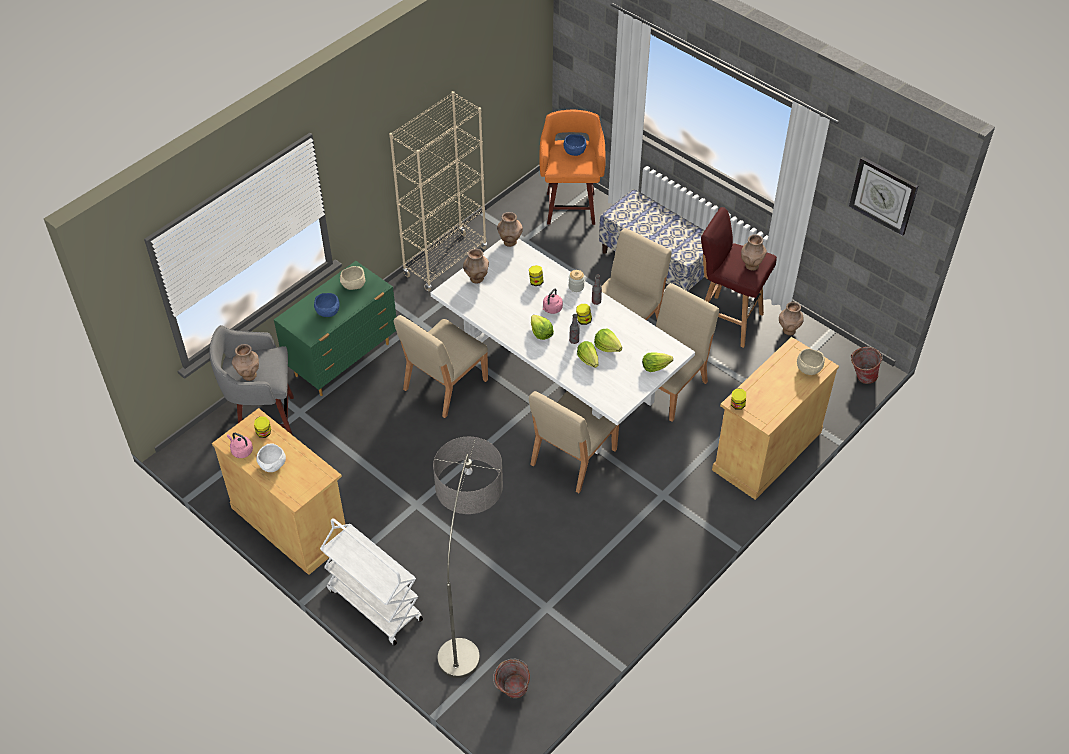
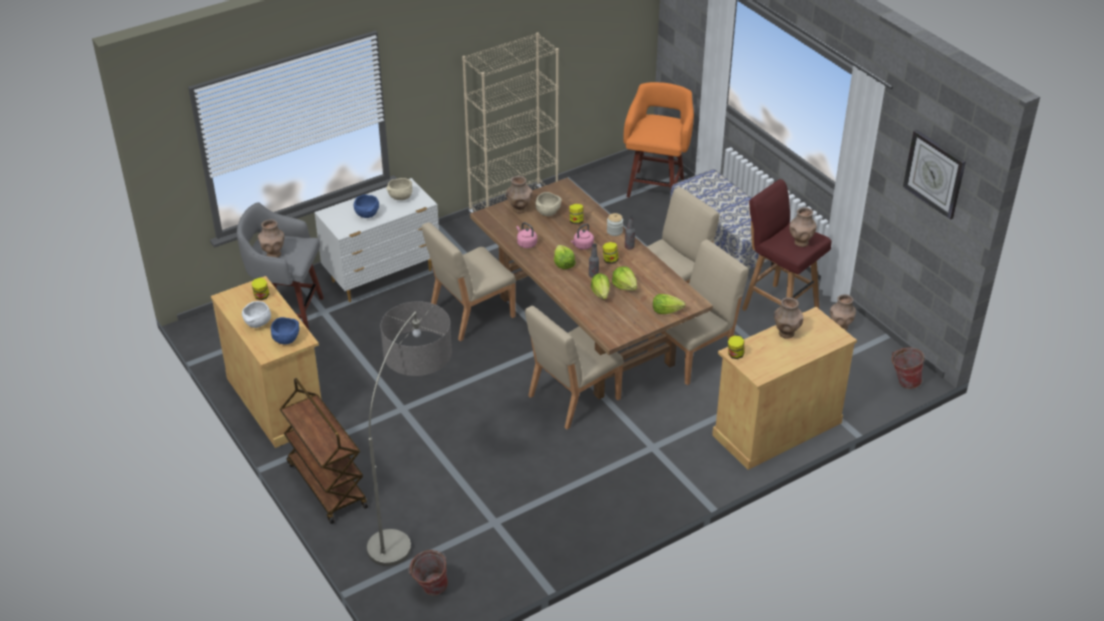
camera: 15 degrees right, 10 degrees down
pink kettle [227,433,253,458] -> pink kettle moved to [516,222,537,248]
green dresser [274,261,396,396] -> white dresser [314,178,439,302]
white cart [320,518,423,646] -> brown cart [280,378,368,524]
white dining table [430,239,695,454] -> brown dining table [470,178,713,399]
brown vase [497,212,523,247] -> brown vase moved to [774,297,804,339]
blue bowl [563,134,586,156] -> blue bowl moved to [271,317,299,345]
beige bowl [797,349,825,375] -> beige bowl moved to [535,192,562,216]

